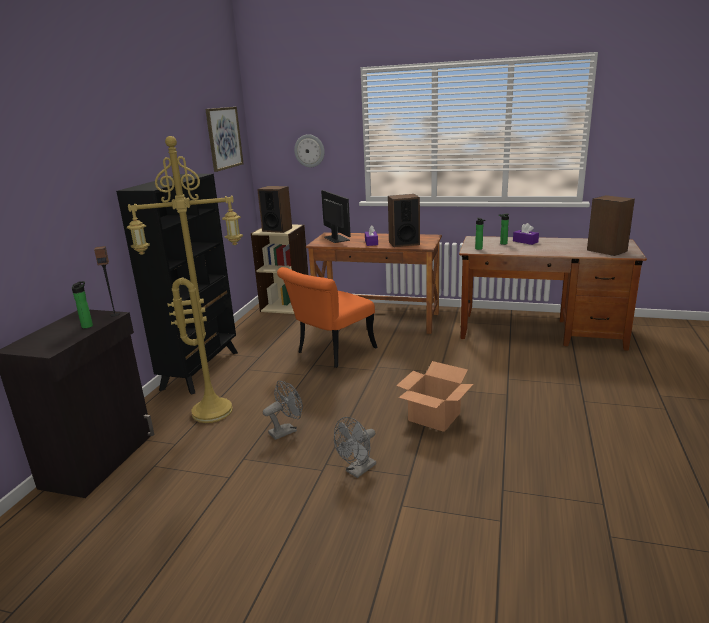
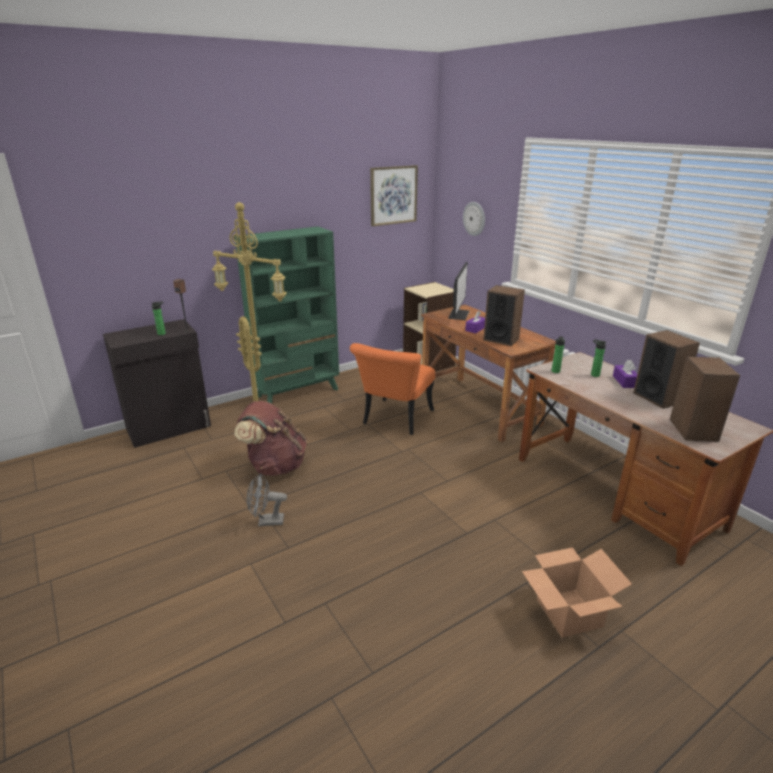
camera: 40 degrees right, 5 degrees up
black bookcase [116,174,238,395] -> green bookcase [235,226,339,404]
speaker [257,186,292,233] -> speaker moved to [633,330,700,409]
grey fan [263,380,303,440] -> brown backpack [235,401,307,476]
orange chair [277,267,378,368] -> orange chair turned 60 degrees counterclockwise [350,343,435,435]
cardboard box [396,361,473,432] -> cardboard box moved to [522,547,632,638]

